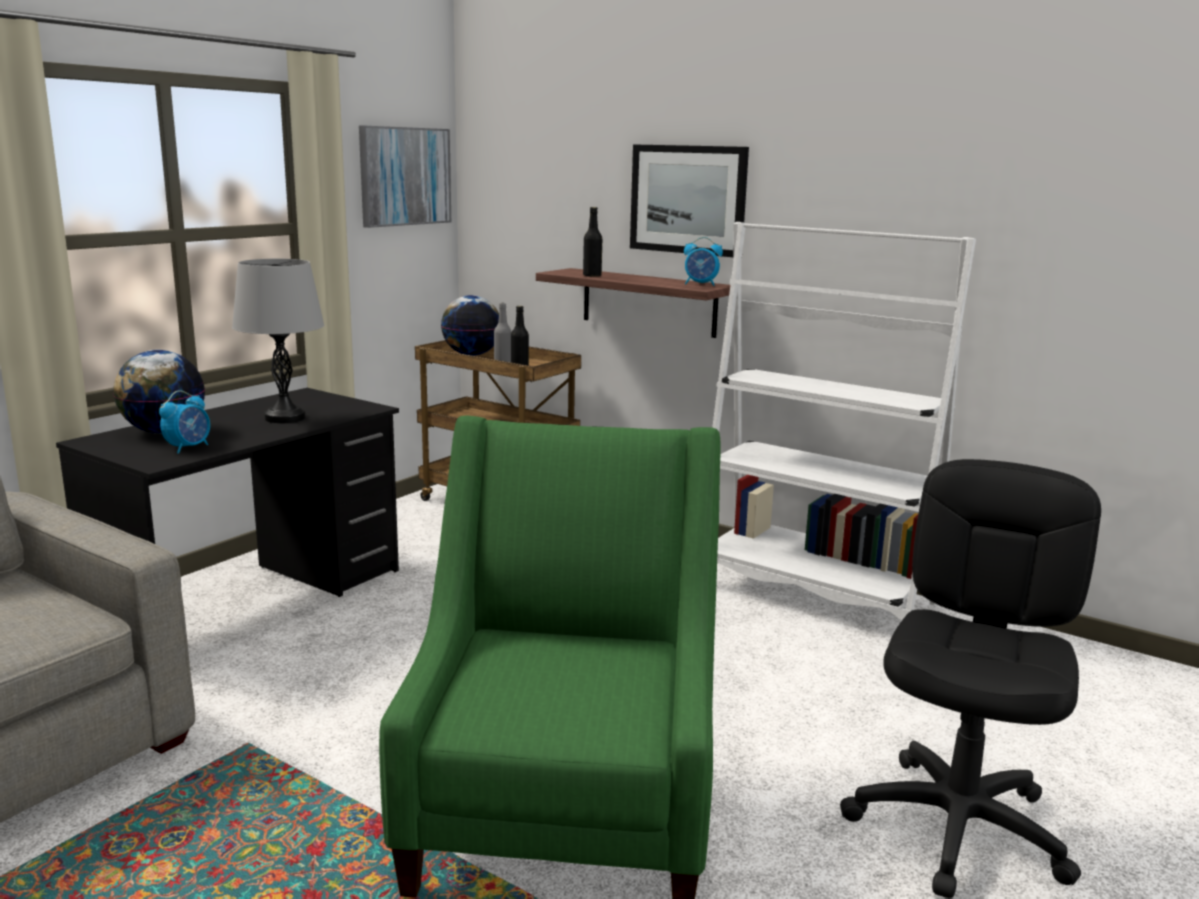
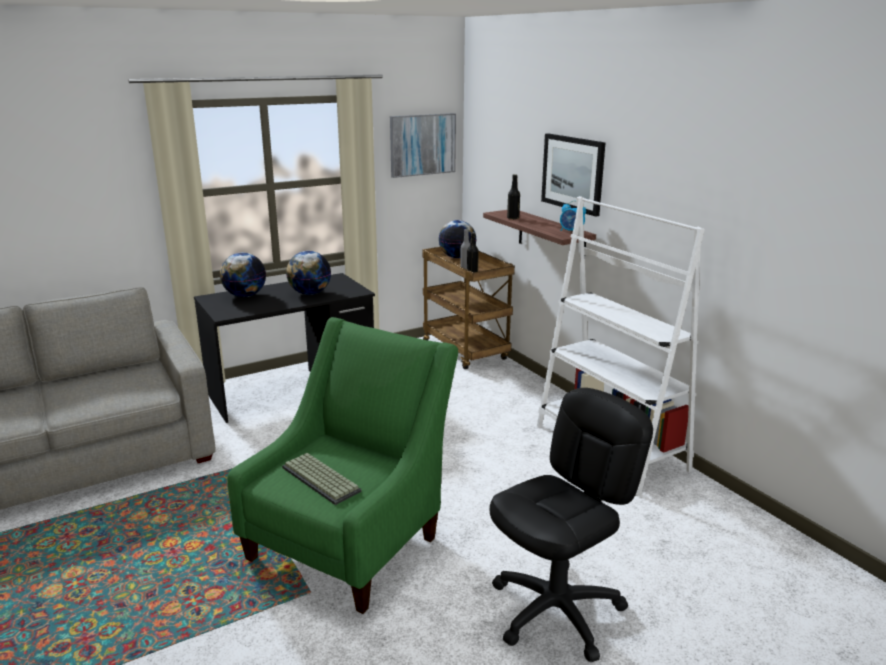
camera: 25 degrees right, 5 degrees up
alarm clock [159,390,210,454] -> none
grey table lamp [232,259,324,423] -> globe [286,251,331,295]
none -> keyboard [282,453,362,505]

